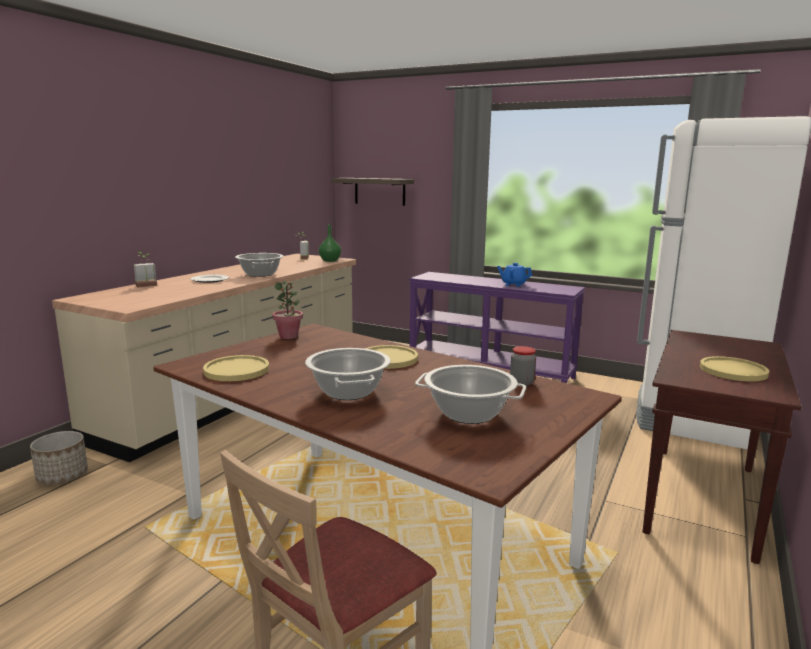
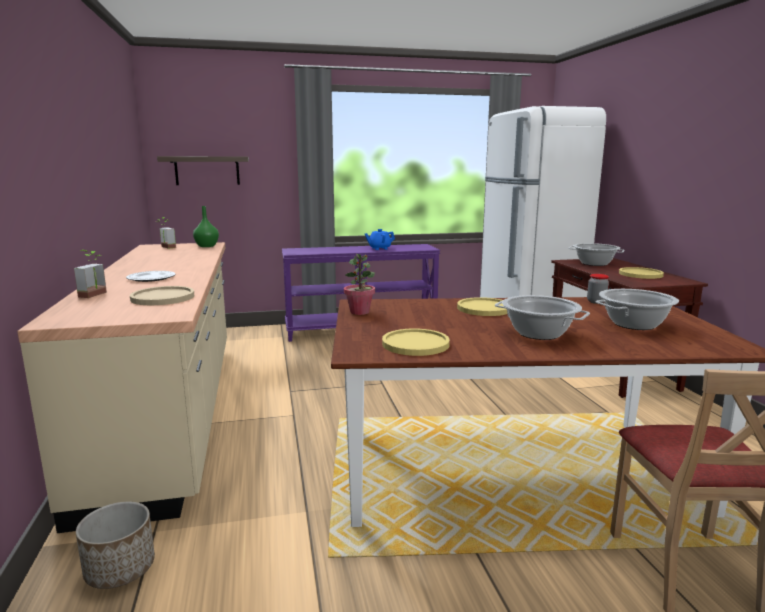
camera: 40 degrees left, 0 degrees up
cooking pot [235,253,283,277] -> cooking pot moved to [568,243,624,266]
none -> beige plate [130,286,194,305]

